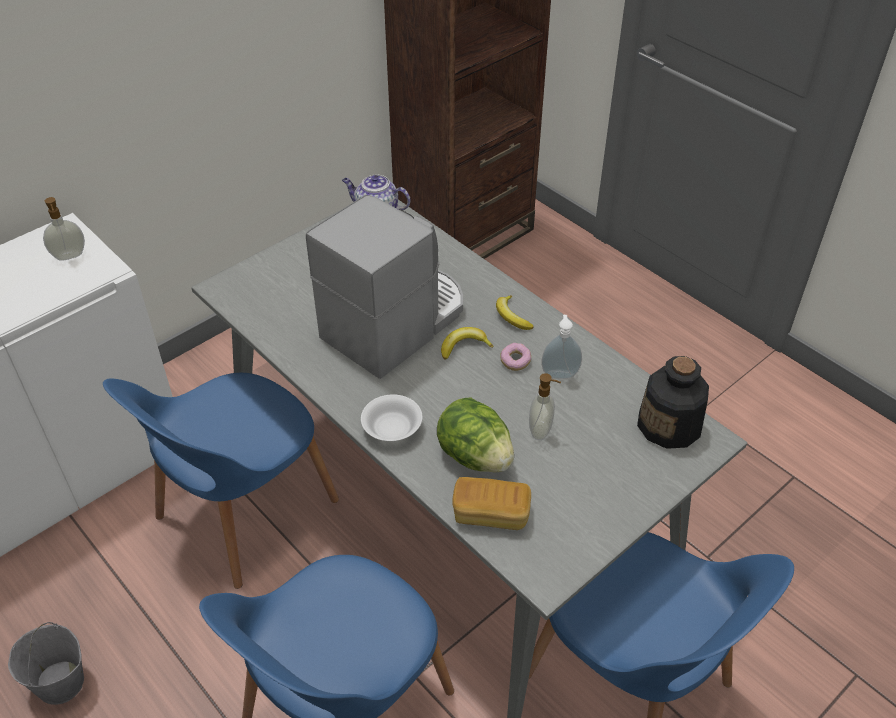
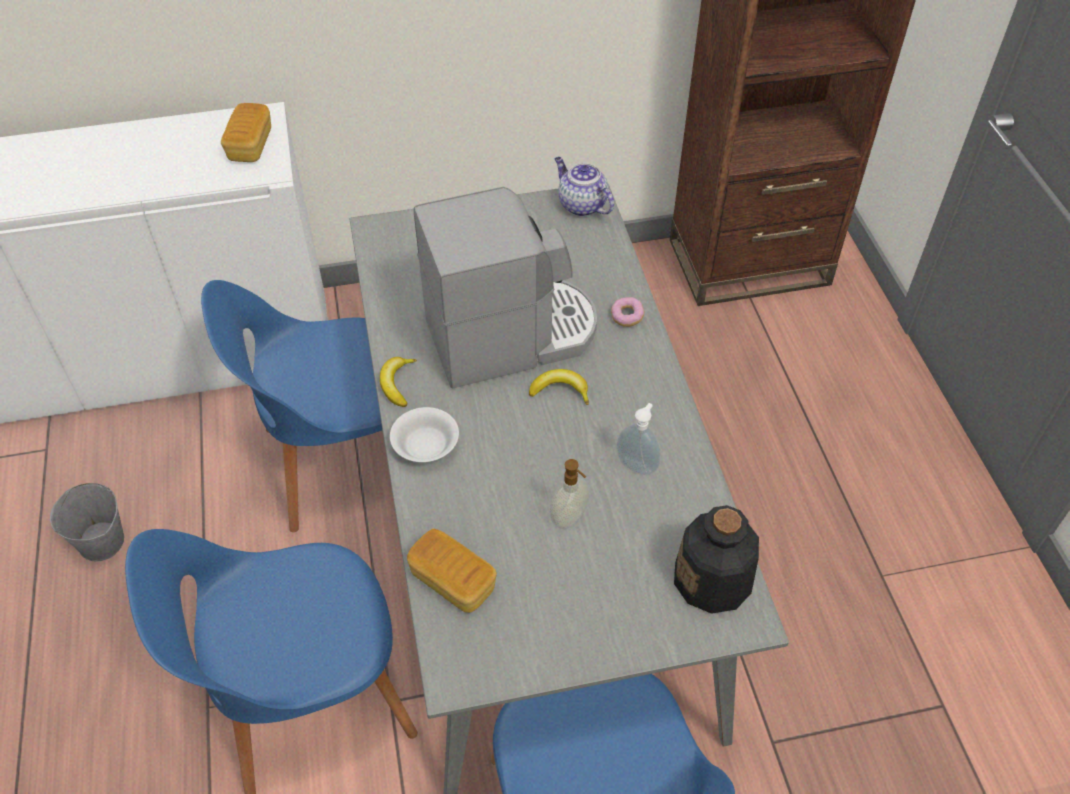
camera: 30 degrees right, 5 degrees up
soap dispenser [43,197,85,261] -> bread [221,103,271,162]
lettuce [437,397,514,473] -> none
banana [496,295,534,330] -> banana moved to [380,357,417,407]
donut [500,343,531,371] -> donut moved to [611,297,644,327]

